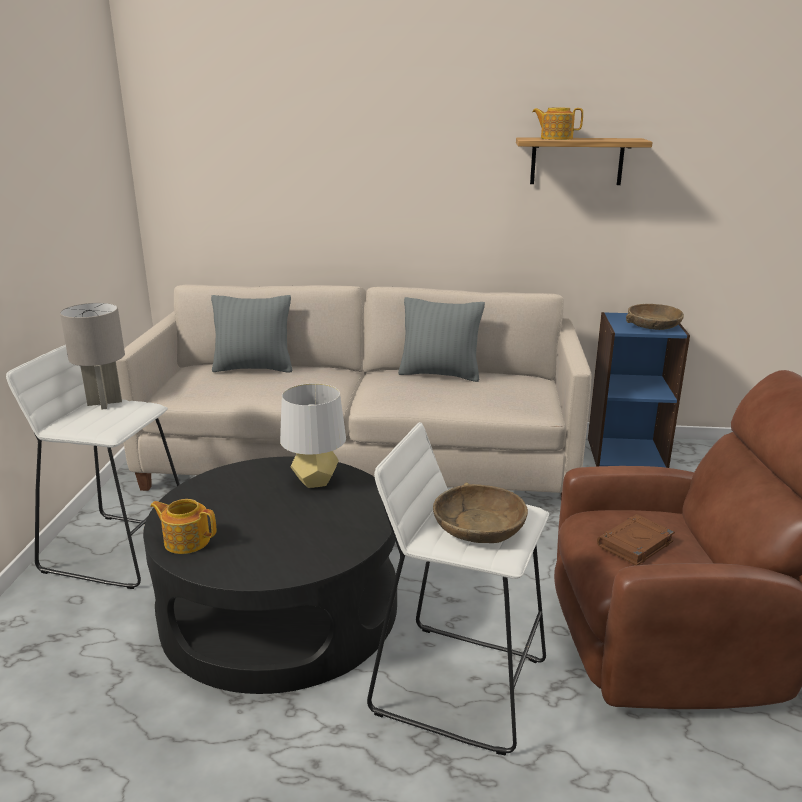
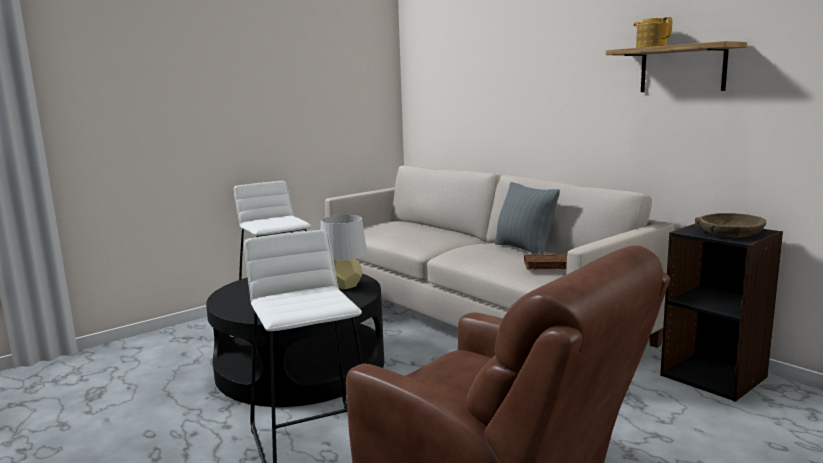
camera: 45 degrees right, 10 degrees down
grey table lamp [60,303,125,410] -> none
teapot [150,499,216,554] -> none
grey pillow [211,295,292,373] -> none
brown bowl [433,483,528,543] -> none
blue bookcase [588,312,690,468] -> black bookcase [660,224,783,402]
brown book [597,514,675,565] -> brown book moved to [524,254,567,270]

